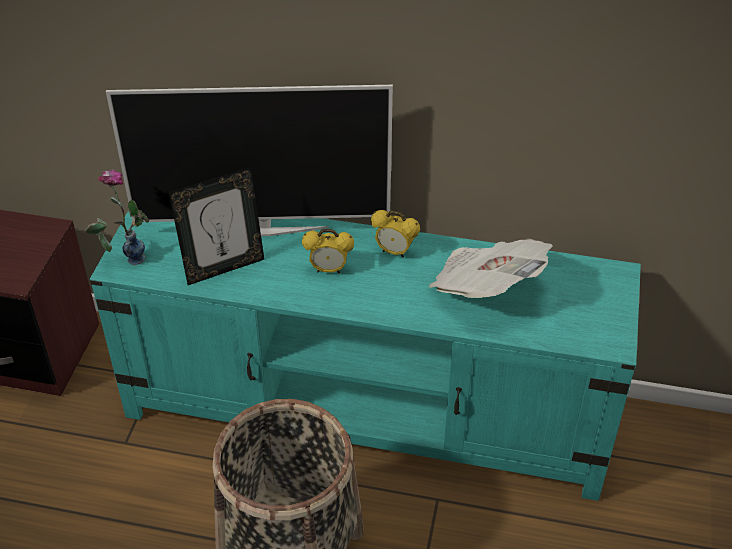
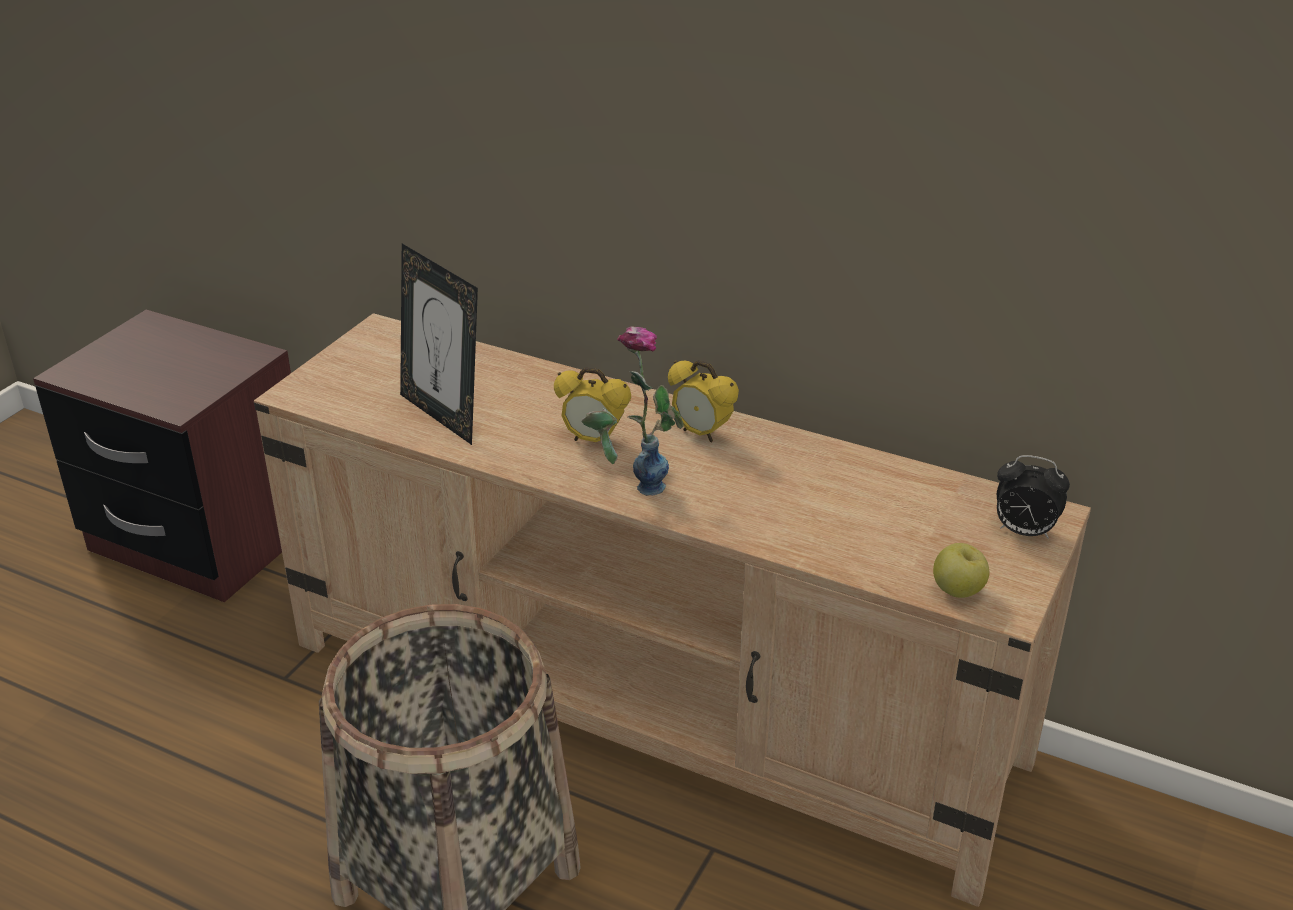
camera: 15 degrees right, 10 degrees down
vase [85,169,149,266] -> vase moved to [582,327,684,496]
turquoise tv stand [90,211,641,501] -> beige tv stand [254,313,1091,907]
television [106,85,393,236] -> none
picture frame [169,167,264,285] -> picture frame turned 60 degrees clockwise [400,244,478,445]
newspaper [428,239,552,298] -> none
none -> apple [933,543,989,598]
none -> alarm clock [997,455,1070,539]

